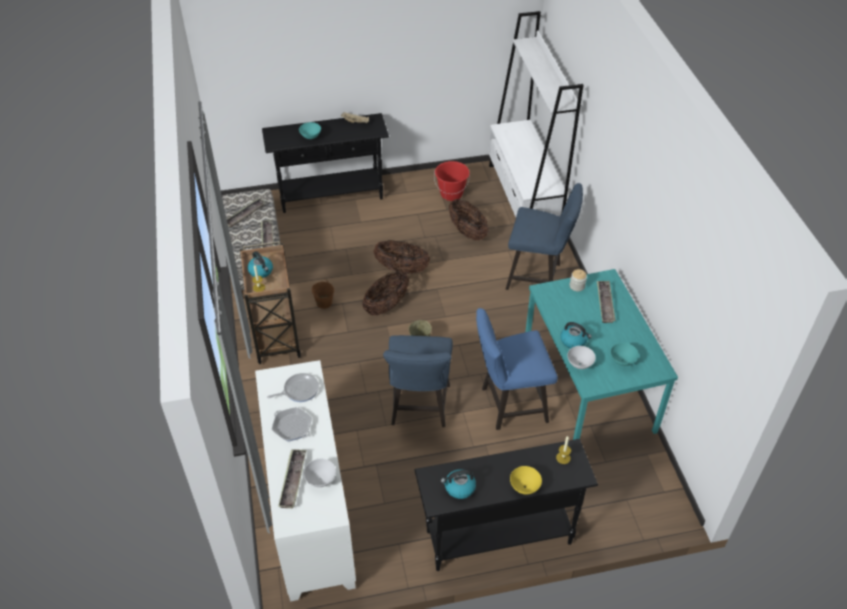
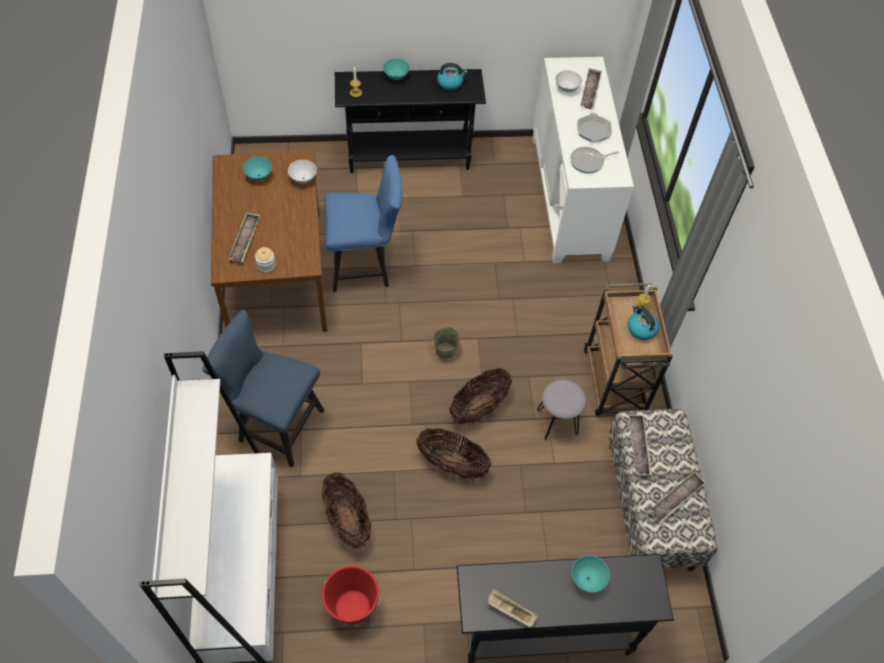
camera: 175 degrees left, 10 degrees up
frying pan [272,407,312,442] -> frying pan turned 45 degrees clockwise [577,113,612,143]
brown bucket [312,279,334,309] -> grey stool [537,380,586,440]
blue chair [383,335,453,427] -> none
yellow bowl [510,466,542,494] -> turquoise bowl [383,58,410,80]
turquoise dining table [525,269,678,440] -> brown dining table [211,149,327,332]
kettle [560,322,592,349] -> none

